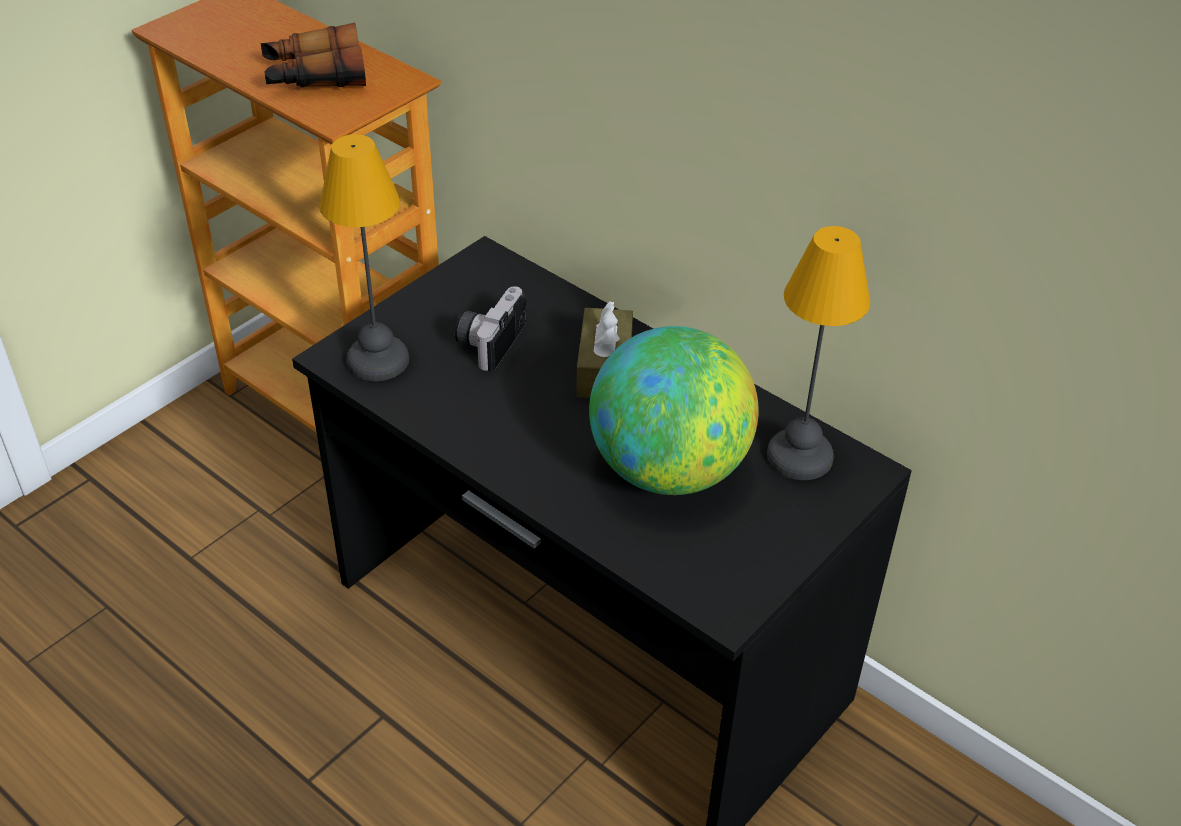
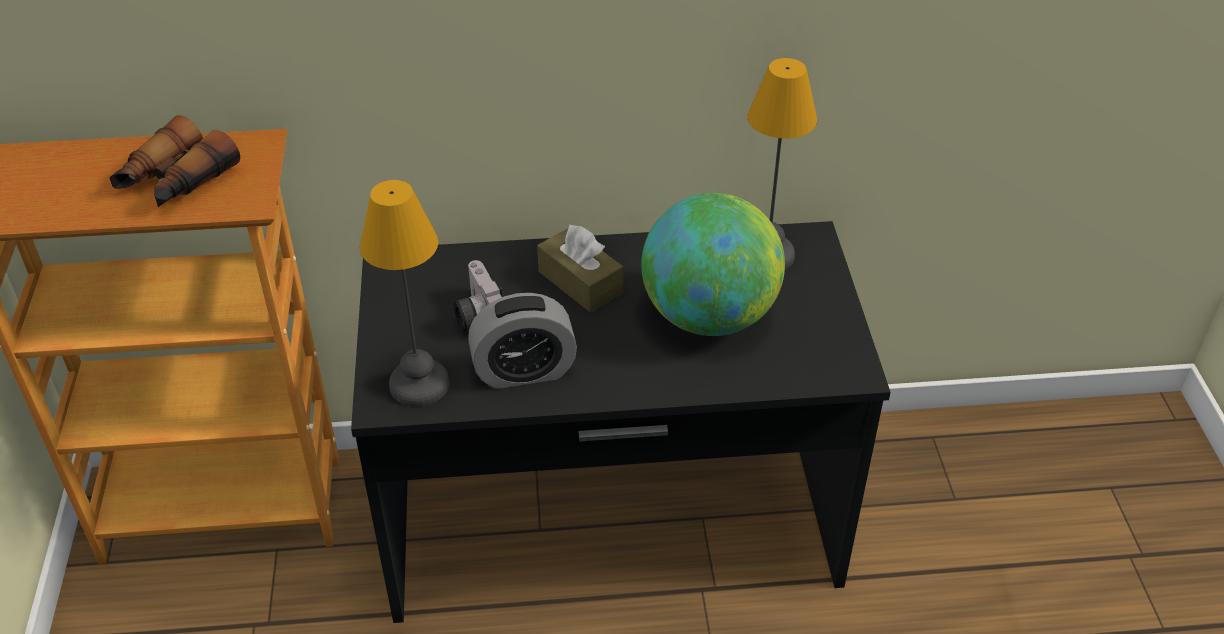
camera: 45 degrees left, 0 degrees up
none -> alarm clock [468,293,577,389]

